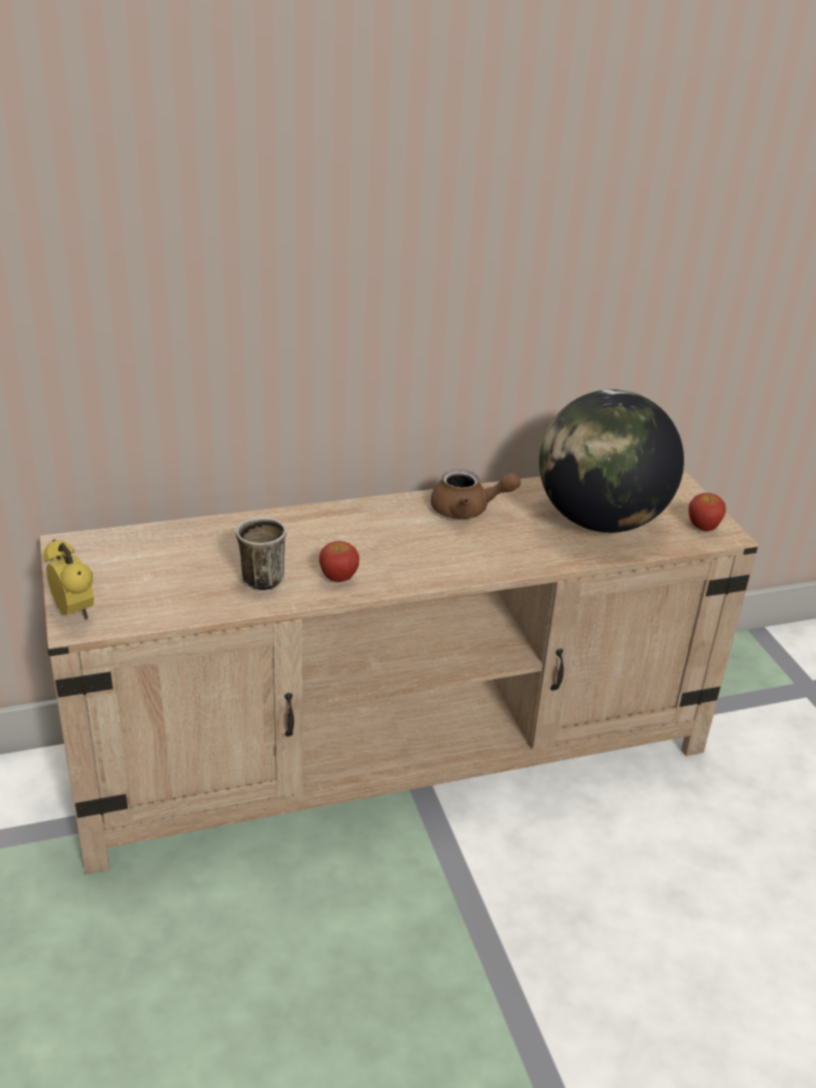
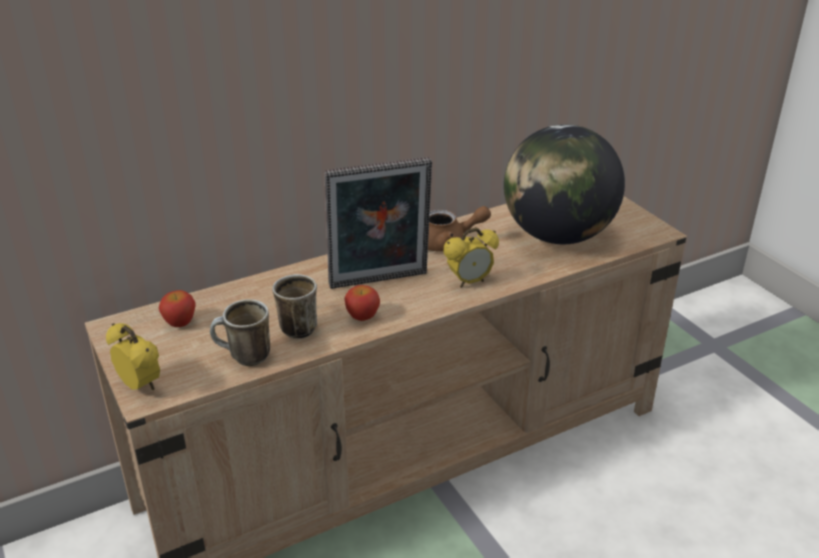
camera: 10 degrees left, 0 degrees up
apple [689,493,726,531] -> apple moved to [159,290,196,327]
none -> mug [210,299,270,366]
none -> picture frame [324,157,432,289]
none -> alarm clock [444,227,499,288]

